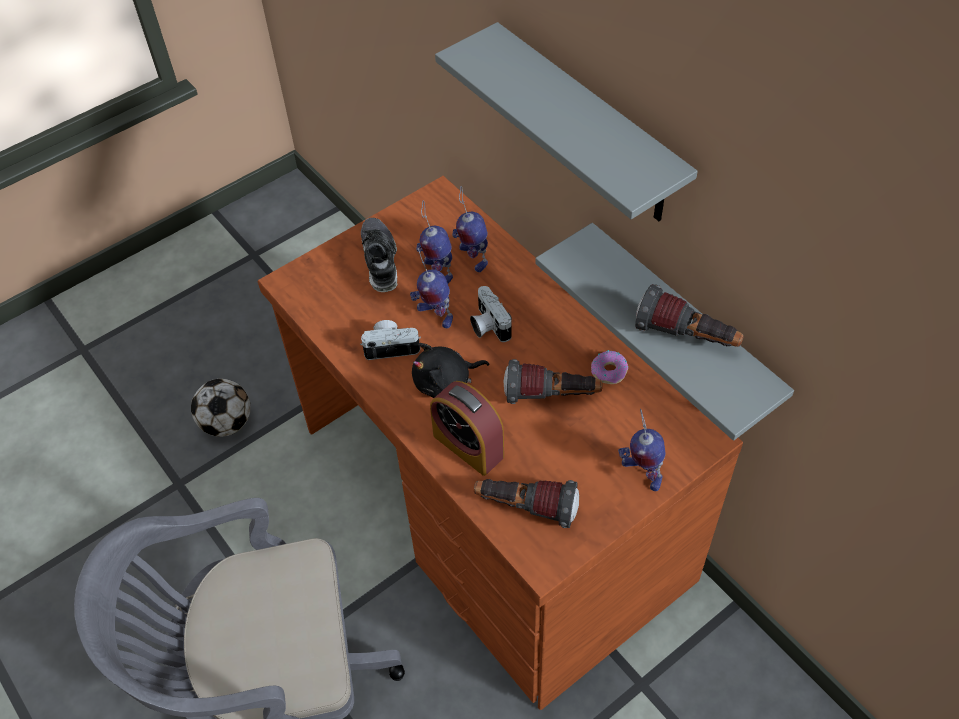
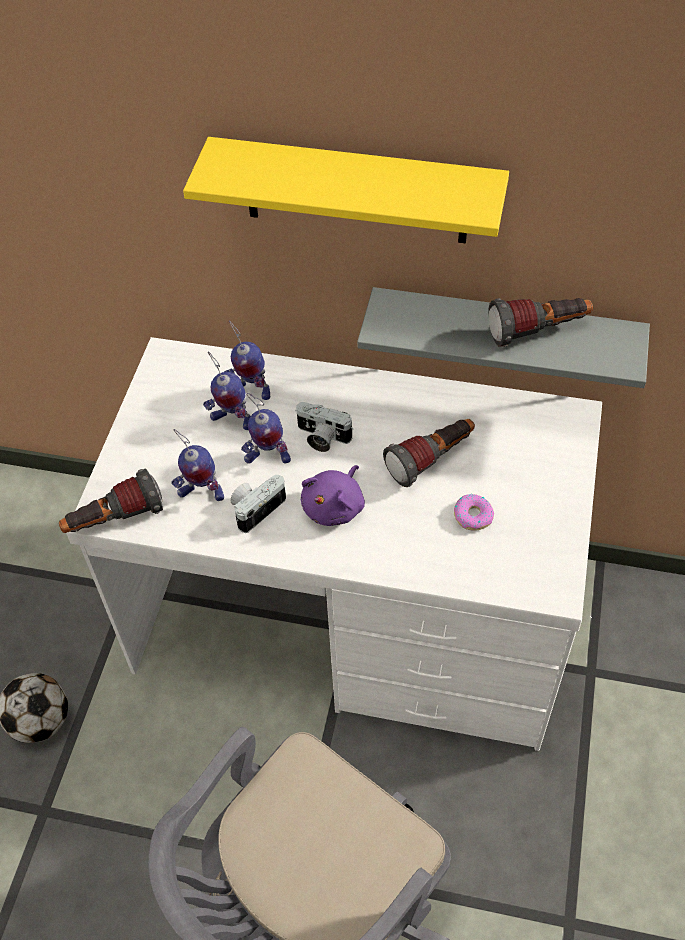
camera: 40 degrees left, 0 degrees up
brown desk [258,176,743,710] -> white desk [66,337,602,751]
shoe [361,218,398,292] -> none
black plush toy [412,343,489,398] -> purple plush toy [301,465,365,526]
alarm clock [430,381,504,476] -> none
grey shelf [435,22,698,221] -> yellow shelf [183,137,509,243]
flashlight [474,479,579,528] -> flashlight moved to [59,469,163,533]
donut [591,350,628,384] -> donut moved to [454,494,494,531]
toy robot [618,409,665,491] -> toy robot moved to [171,429,224,501]

